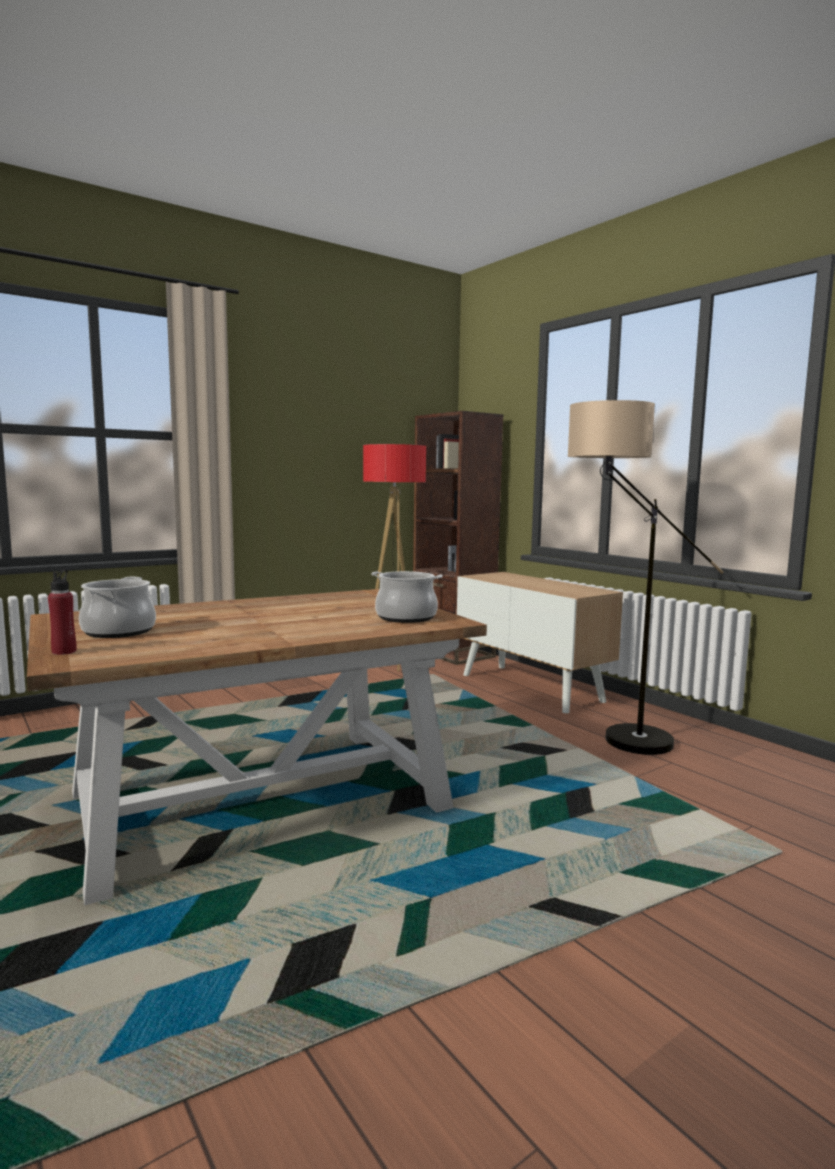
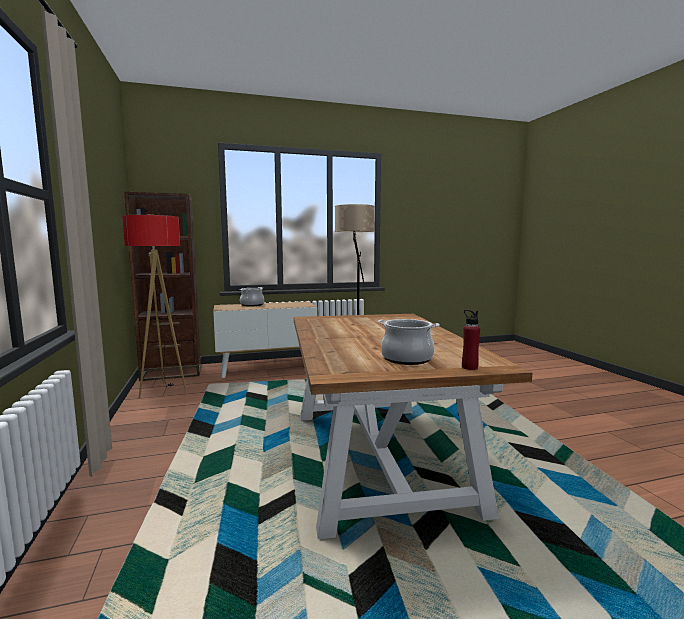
camera: 70 degrees left, 0 degrees up
cooking pot [371,571,443,623] -> cooking pot moved to [240,287,264,306]

